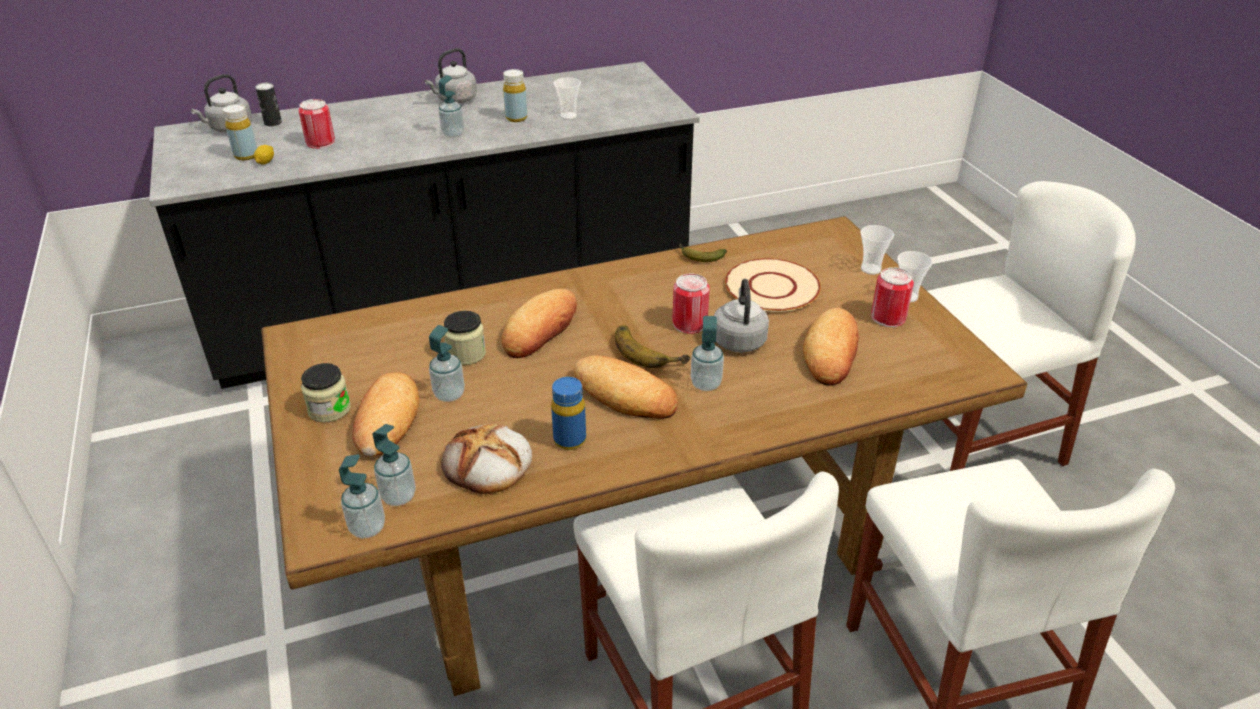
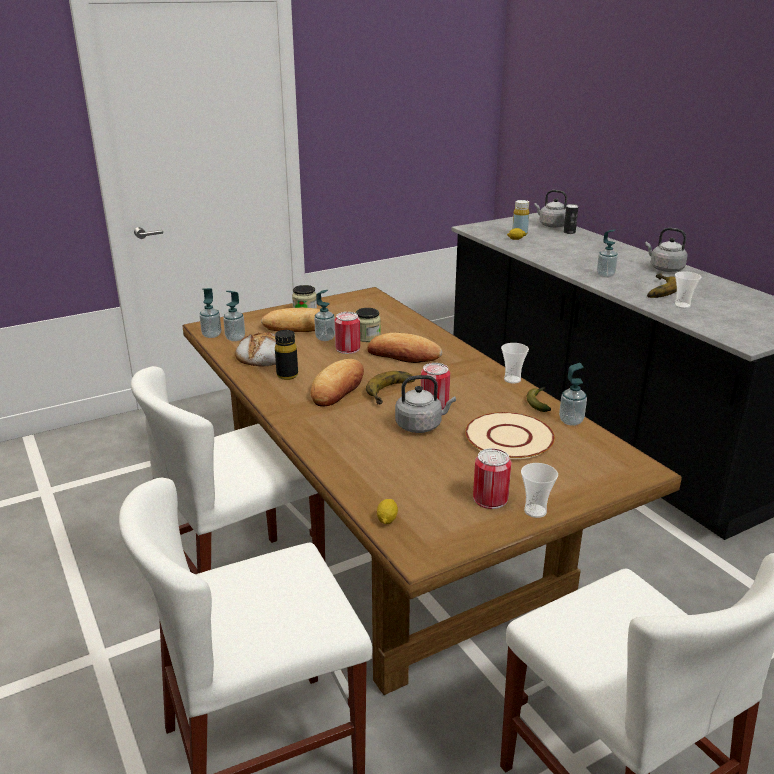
camera: 80 degrees right, 10 degrees down
can [298,99,335,149] -> can moved to [335,312,360,354]
yellow bottle [503,69,527,122] -> banana [647,273,677,298]
blue bottle [551,377,586,450] -> black bottle [275,330,298,380]
soap dispenser [691,316,724,391] -> soap dispenser moved to [559,363,587,426]
bread [803,308,859,386] -> none
cup [860,225,894,275] -> cup moved to [501,343,529,384]
none -> lemon [377,499,398,524]

